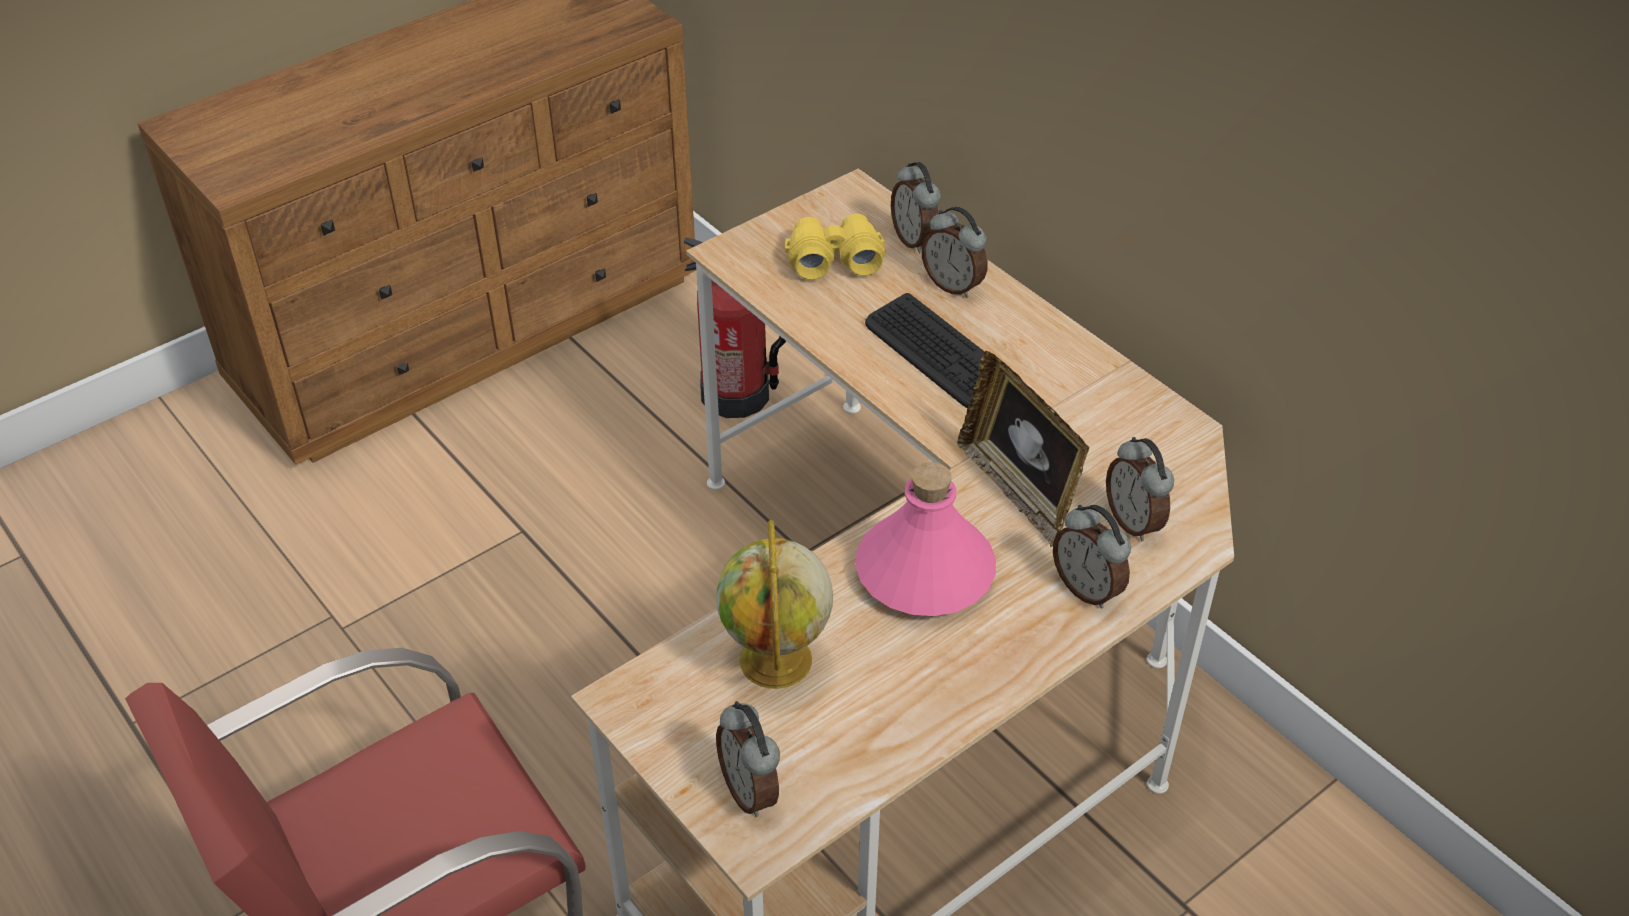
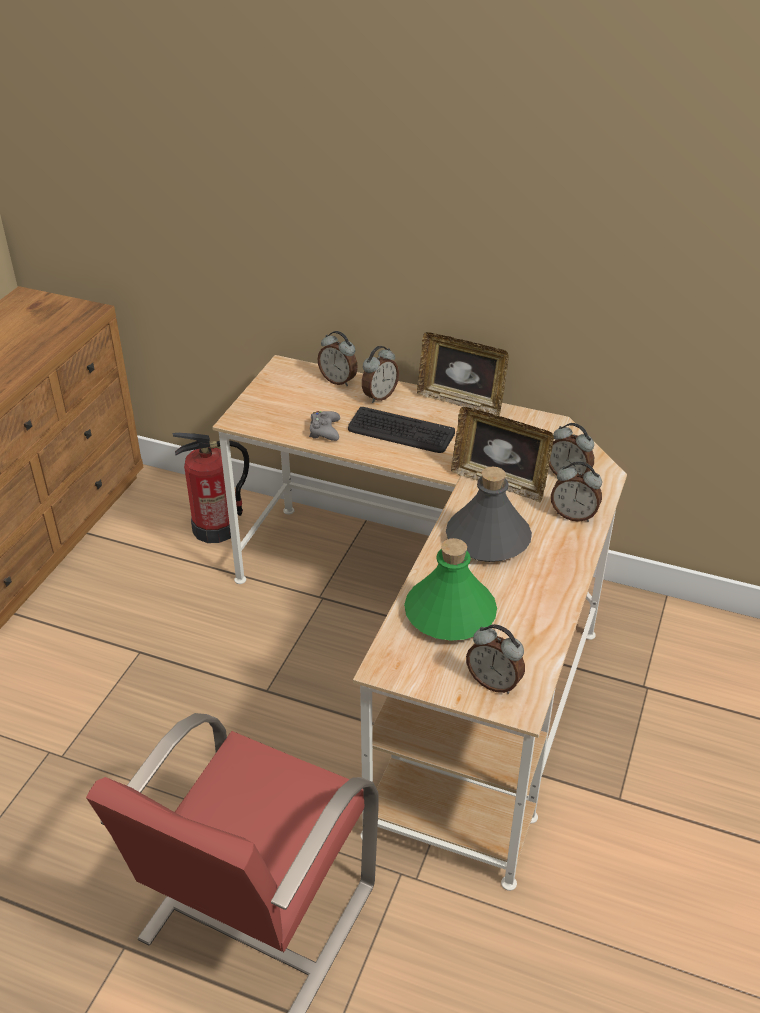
camera: 30 degrees left, 5 degrees down
globe [716,520,833,689] -> green bottle [404,538,497,641]
yellow binoculars [785,214,886,280] -> none
pink bottle [855,462,996,616] -> grey bottle [446,467,532,562]
alarm clock [922,206,988,298] -> alarm clock turned 60 degrees counterclockwise [362,346,399,403]
none -> grey game controller [309,411,340,441]
none -> picture frame [417,332,509,416]

